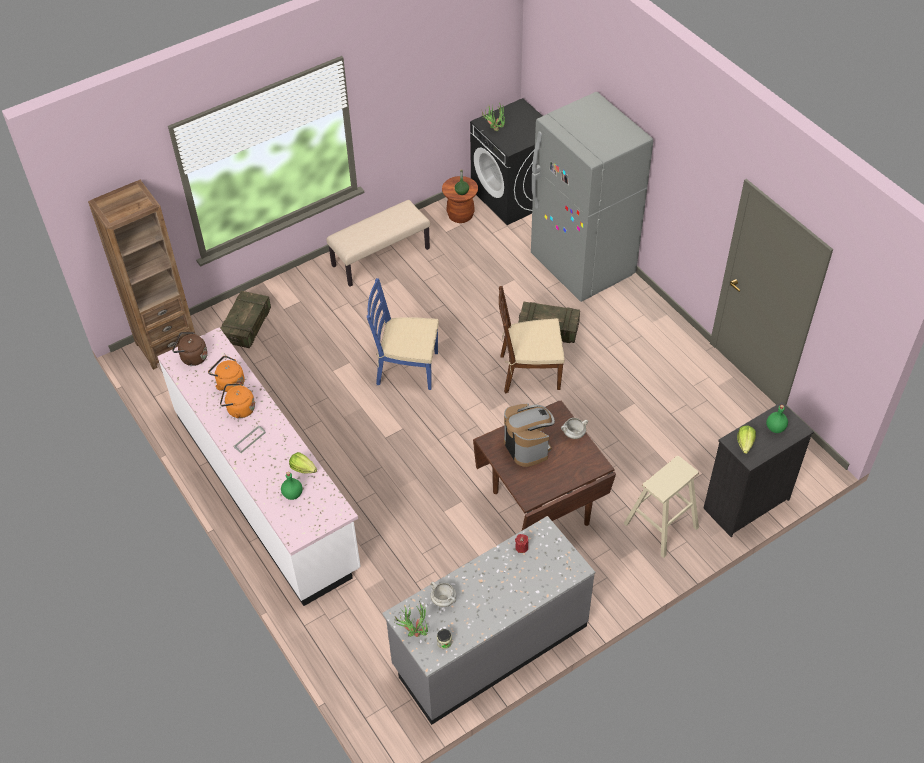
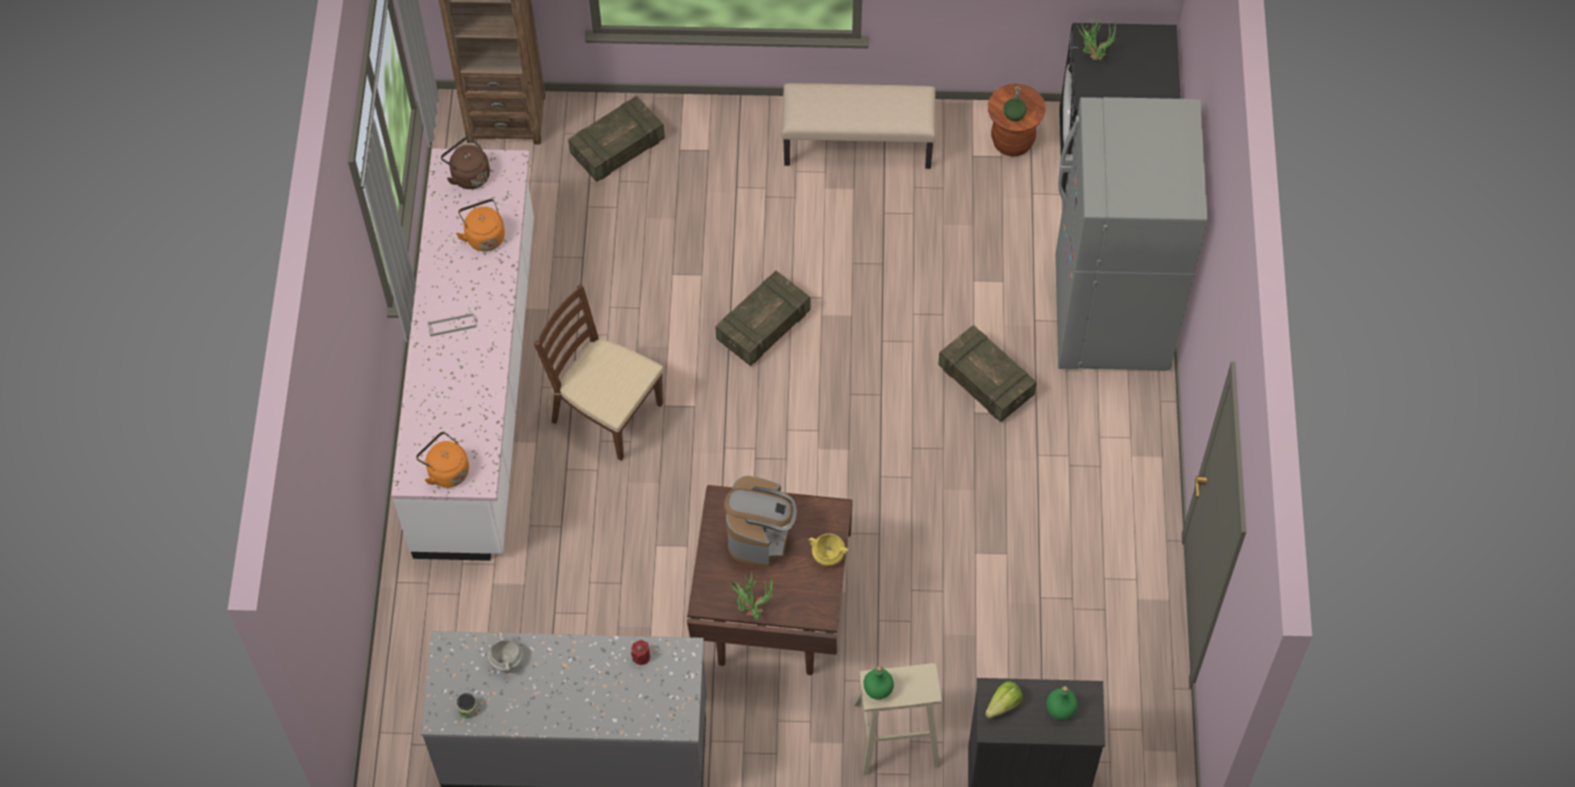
camera: 35 degrees right, 10 degrees up
orange kettle [220,383,255,418] -> orange kettle moved to [416,432,469,488]
green bottle [281,472,303,500] -> green bottle moved to [863,666,894,700]
lettuce [289,452,317,473] -> none
blue chair [367,278,439,390] -> crate [715,270,811,366]
potted plant [395,601,428,637] -> potted plant moved to [729,571,774,620]
brown chair [499,286,565,394] -> brown chair moved to [534,284,663,461]
white cooking pot [561,418,588,439] -> yellow cooking pot [808,534,849,566]

